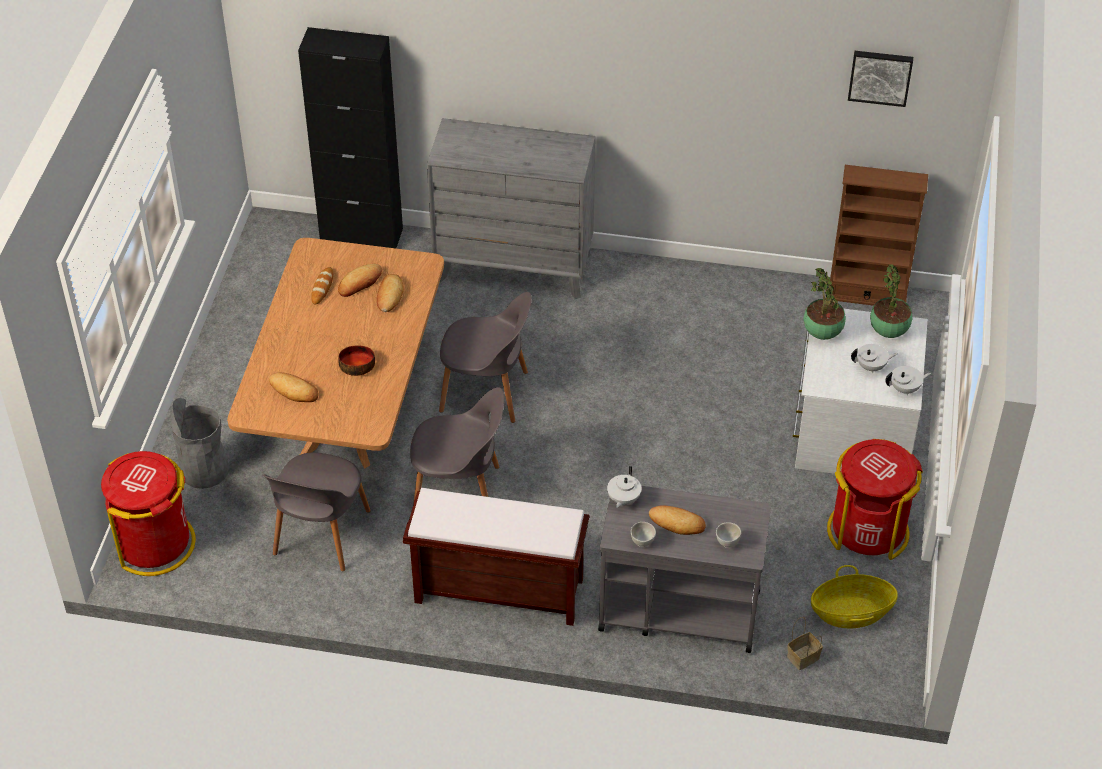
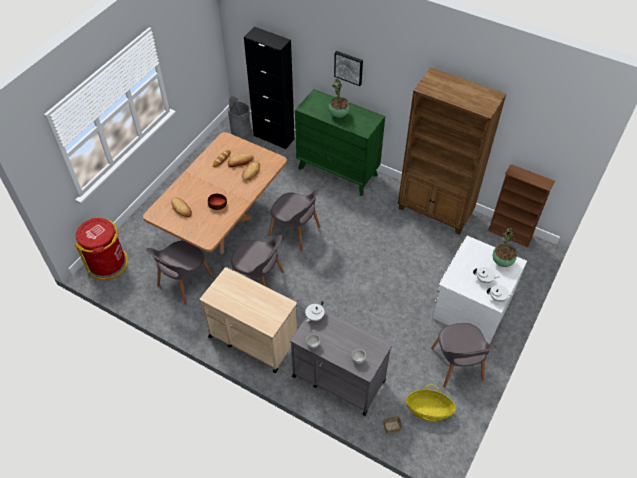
camera: 20 degrees right, 5 degrees up
grey trash can [171,398,229,489] -> grey trash can moved to [228,96,252,140]
brown bench [403,488,589,626] -> beige cart [200,267,297,373]
grey dresser [427,118,596,299] -> green dresser [295,89,385,196]
bread [649,506,706,535] -> none
potted plant [804,268,846,340] -> potted plant moved to [329,79,350,118]
red trash can [827,439,923,560] -> grey chair [431,323,496,388]
picture [848,51,913,107] -> picture moved to [334,51,363,86]
none -> brown bookcase [398,67,506,235]

